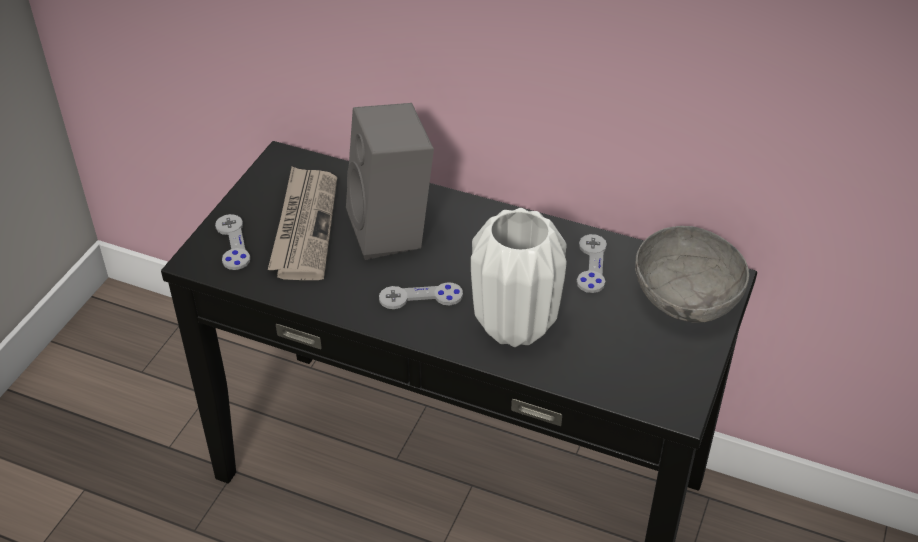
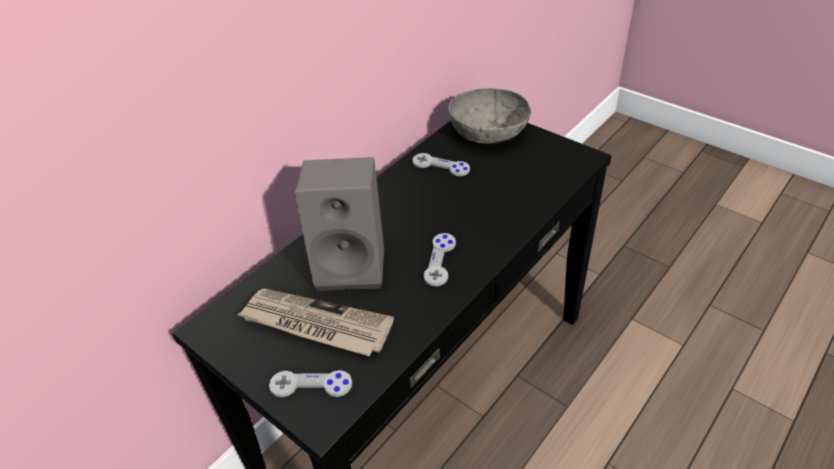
camera: 70 degrees left, 0 degrees up
white vase [471,208,567,347] -> none

